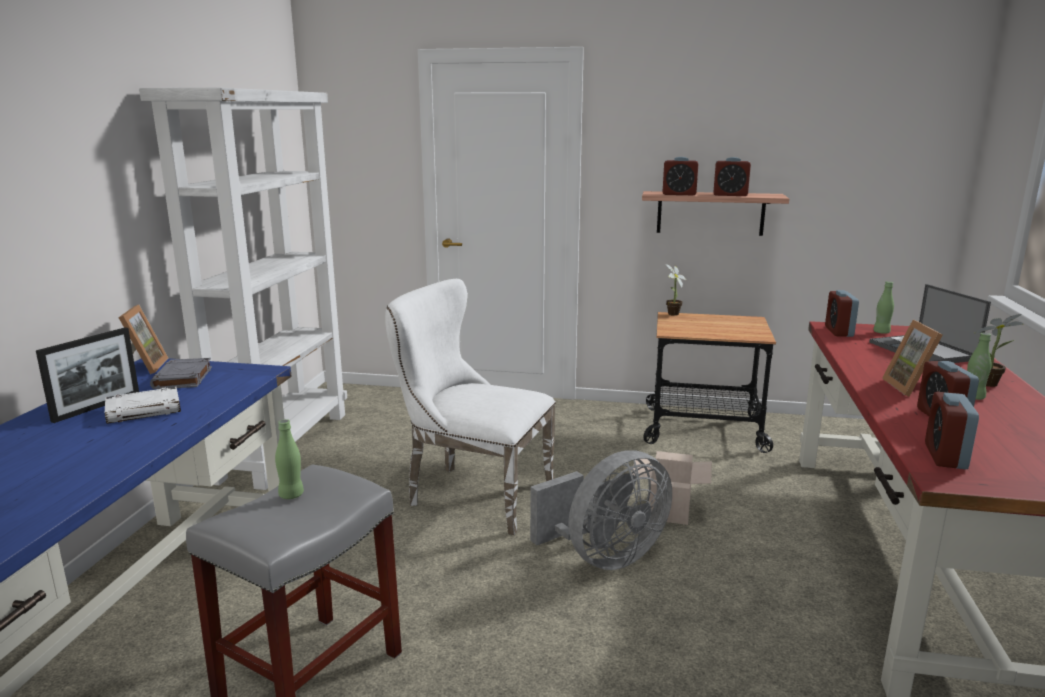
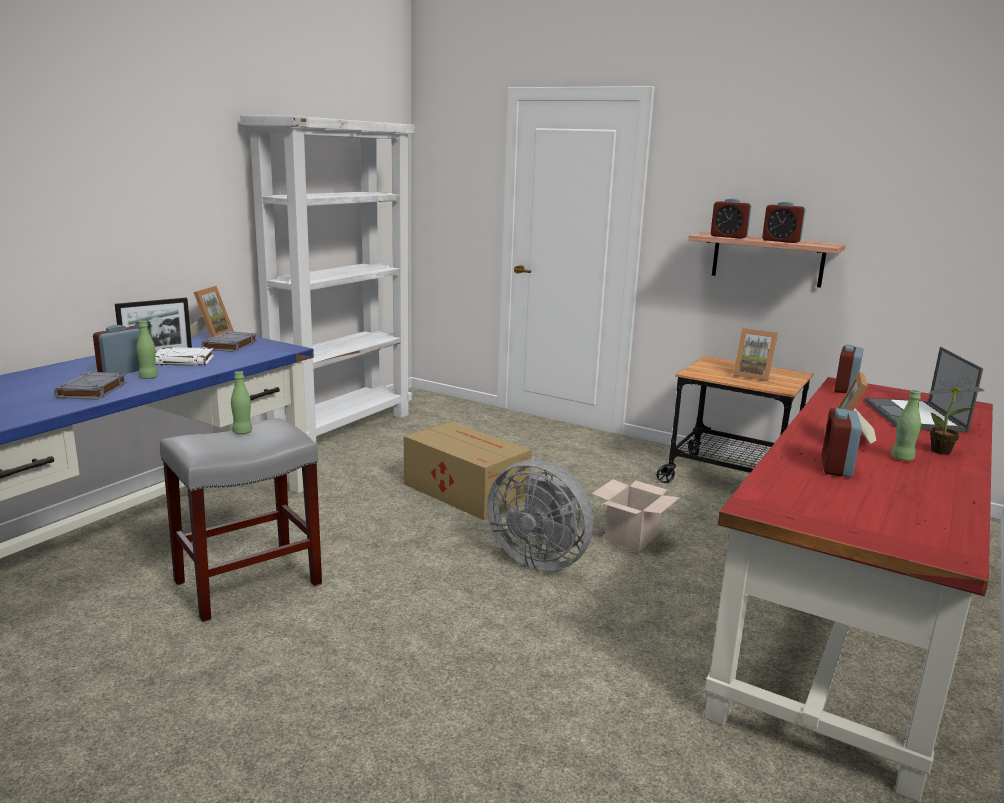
camera: 20 degrees right, 0 degrees up
white chair [385,279,556,535] -> cardboard box [404,422,532,520]
grey fan [530,450,672,570] -> grey fan turned 45 degrees clockwise [487,459,594,571]
potted plant [666,264,687,316] -> none
green bottle [873,281,894,334] -> green bottle moved to [136,320,158,379]
alarm clock [925,392,979,469] -> alarm clock moved to [93,325,140,373]
none -> grey book [54,372,127,400]
none -> picture frame [733,328,778,381]

